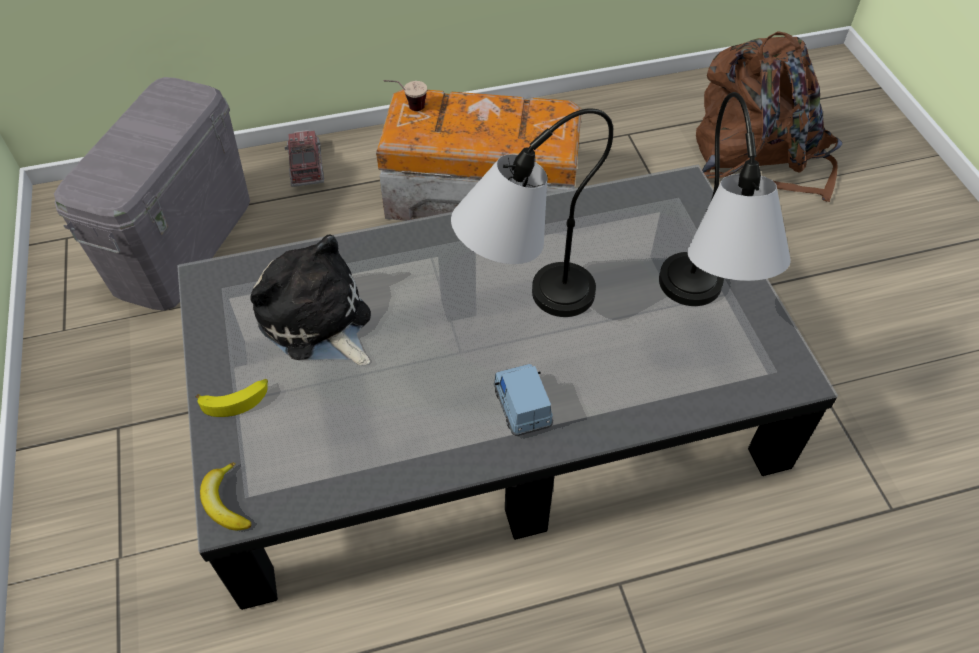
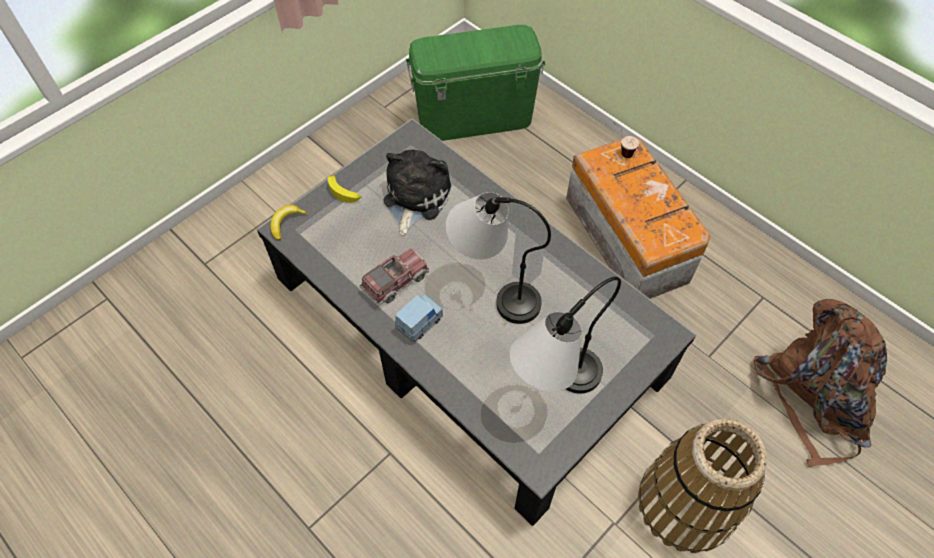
camera: 60 degrees right, 5 degrees up
grey storage box [54,77,250,311] -> green storage box [406,25,545,141]
toy truck [285,130,324,187] -> toy truck moved to [359,248,429,306]
none -> basket [638,418,767,553]

